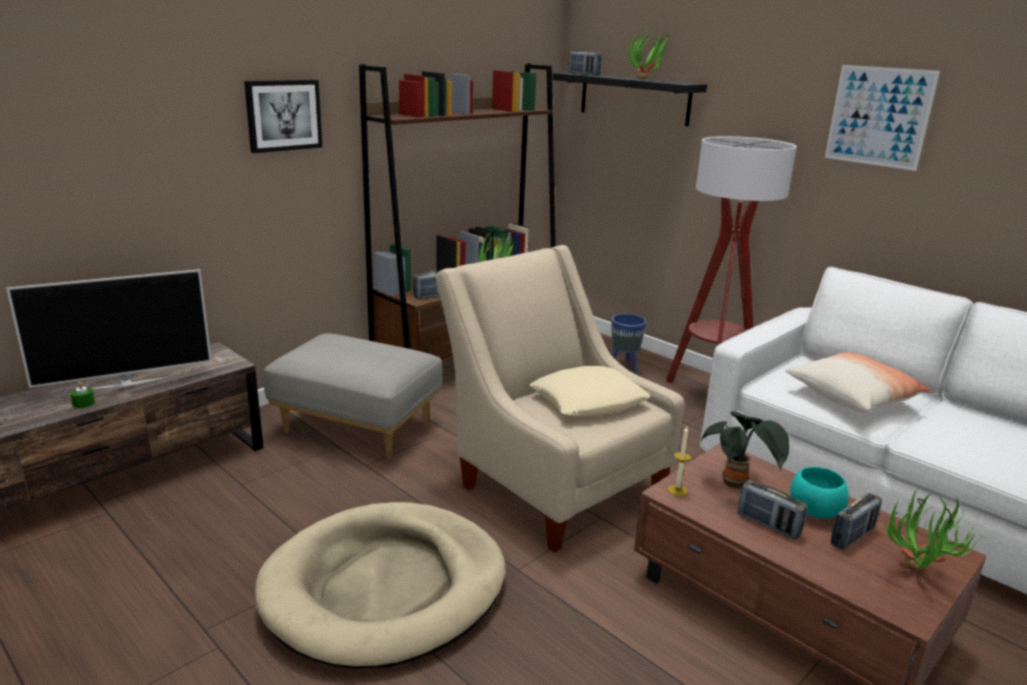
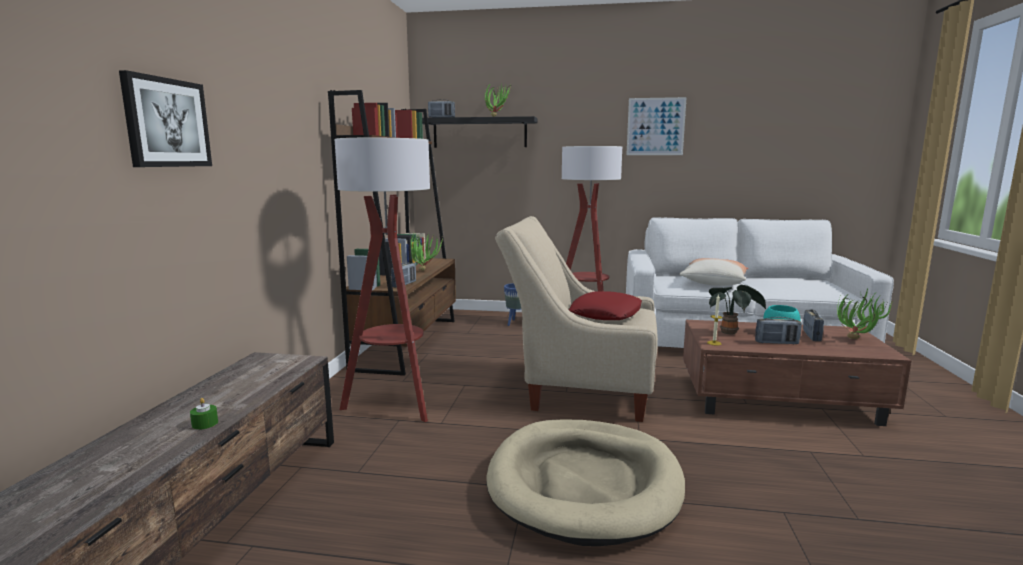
camera: 35 degrees left, 10 degrees down
television [6,269,212,390] -> none
picture [244,80,322,153] -> picture moved to [119,70,212,167]
grey ottoman [264,333,443,460] -> floor lamp [334,138,430,422]
beige pillow [530,366,650,417] -> red pillow [569,291,642,320]

